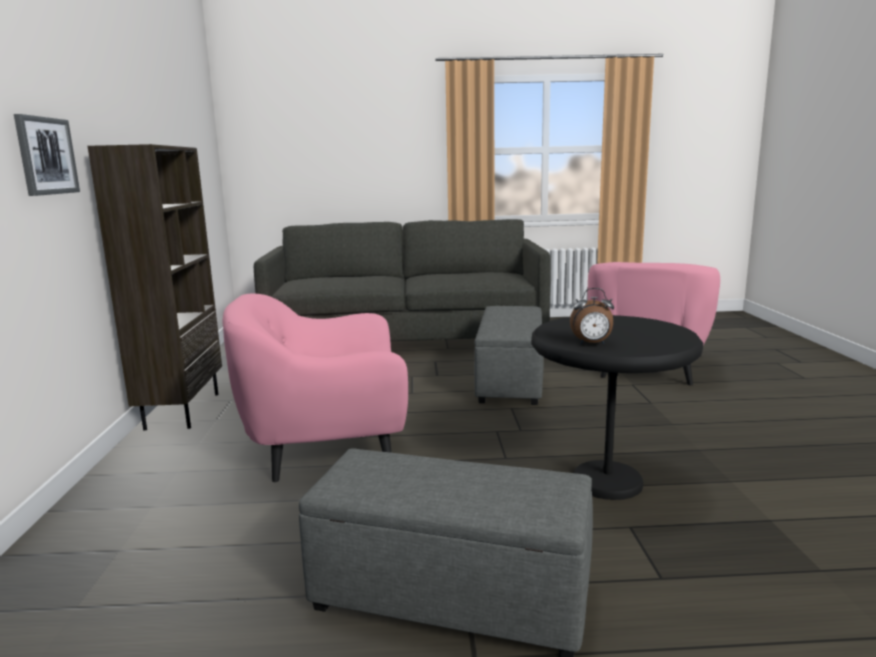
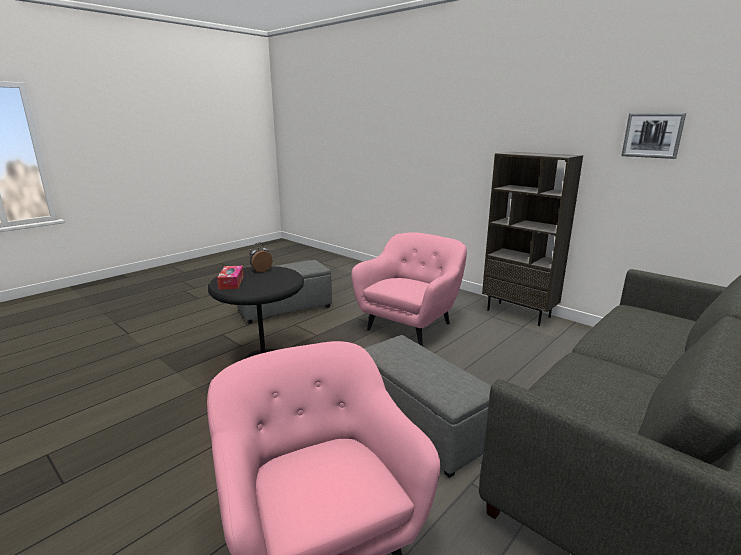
camera: 135 degrees right, 5 degrees up
picture [14,114,80,196] -> picture moved to [621,113,686,159]
none -> tissue box [217,266,244,290]

